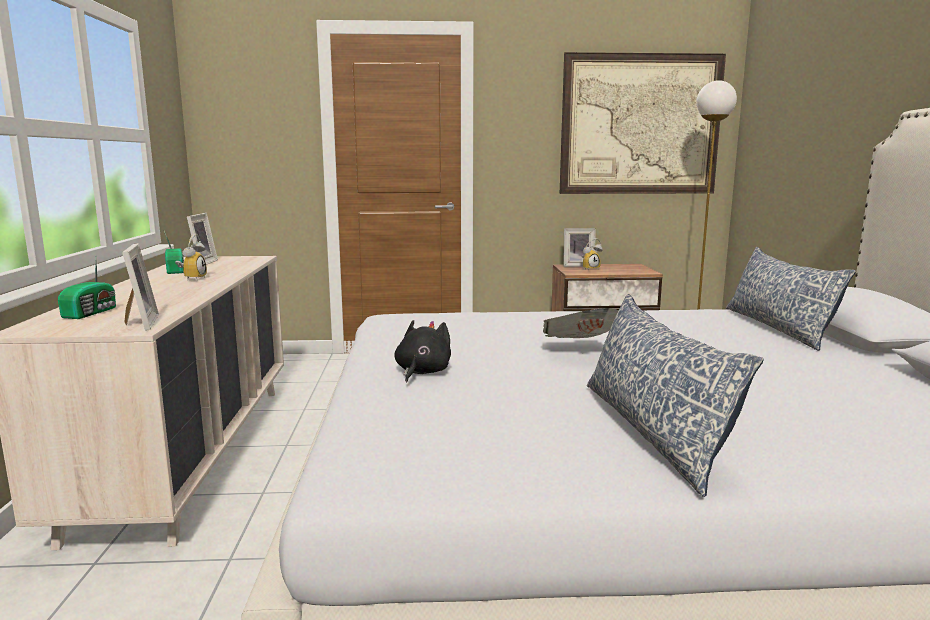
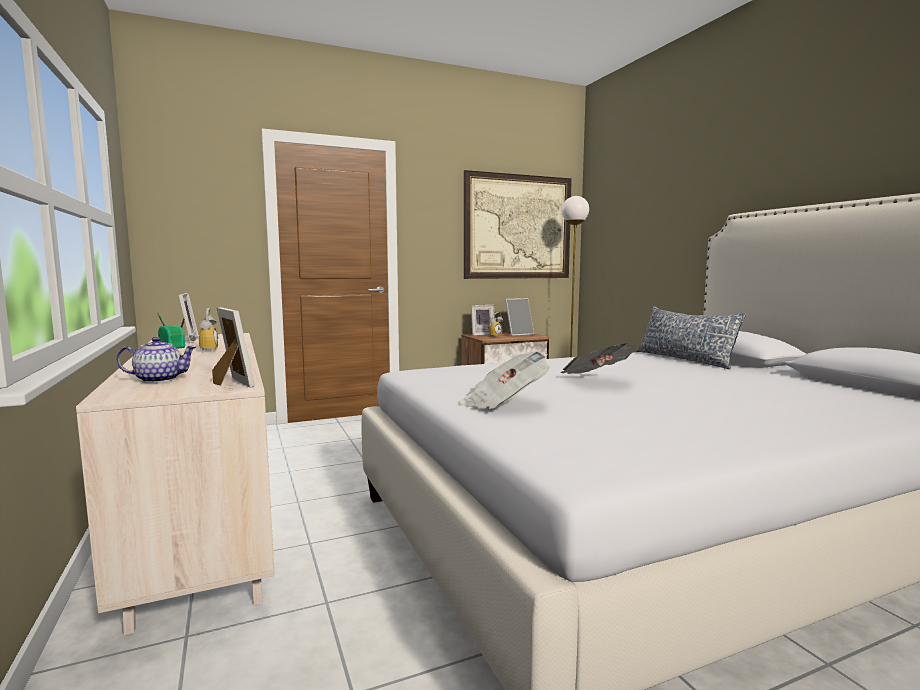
camera: 20 degrees left, 5 degrees down
radio [58,258,116,319] -> teapot [116,337,197,383]
black plush toy [394,320,451,383] -> newspaper [460,351,550,409]
pillow [587,294,764,497] -> none
none -> picture frame [505,298,534,336]

